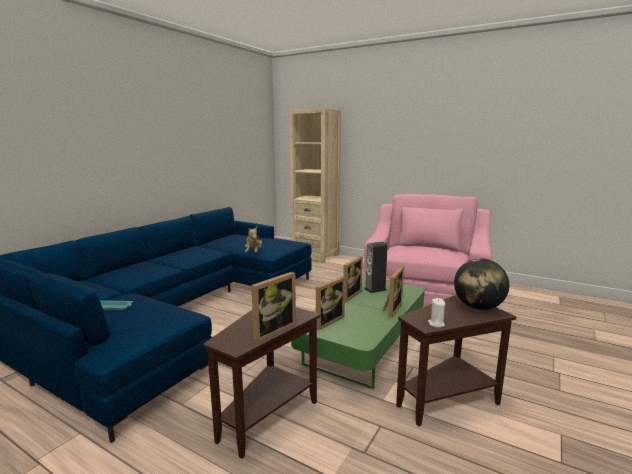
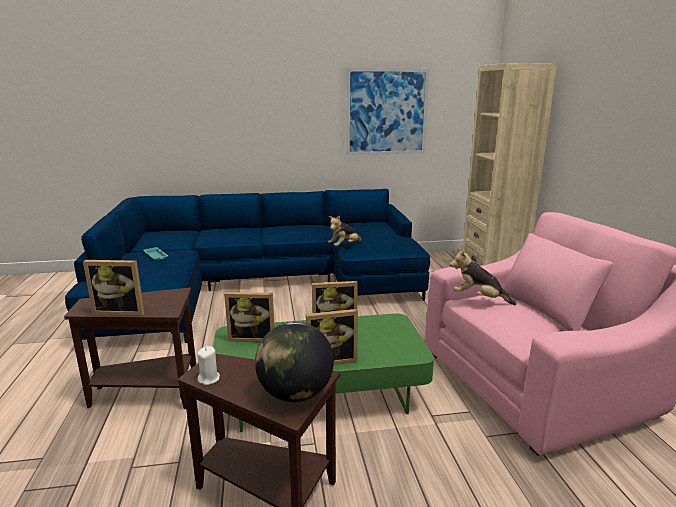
camera: 50 degrees right, 5 degrees up
speaker [364,242,388,293] -> none
none -> picture [346,68,430,155]
none -> plush toy [450,248,516,305]

